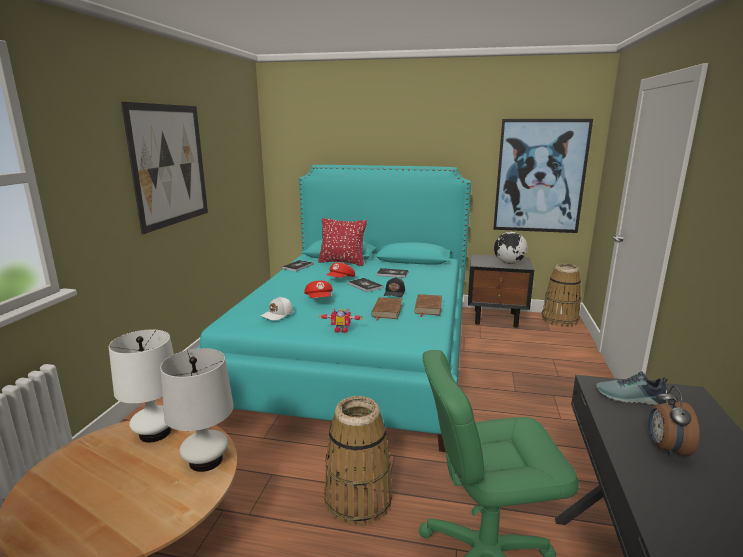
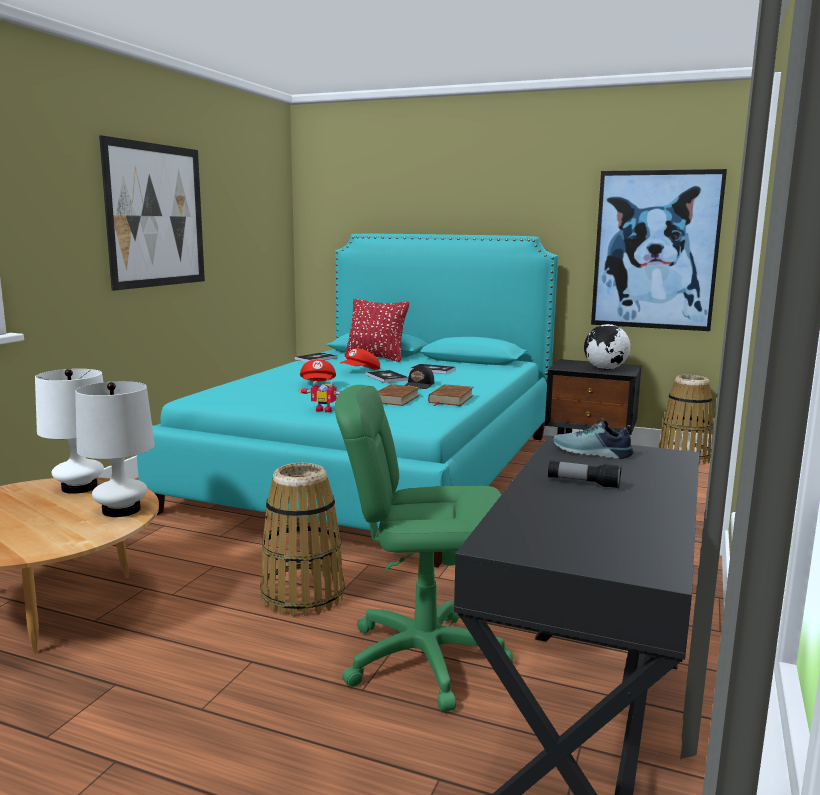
camera: 10 degrees right, 5 degrees down
white cap [261,297,293,320] -> none
alarm clock [649,386,699,458] -> flashlight [548,460,621,489]

